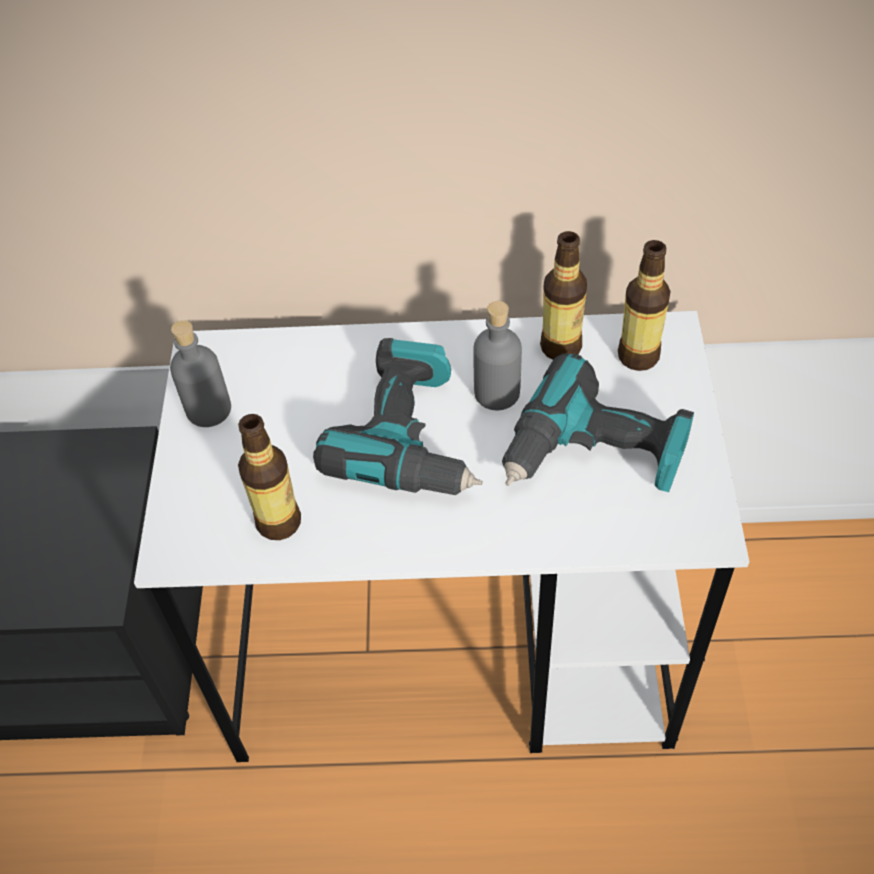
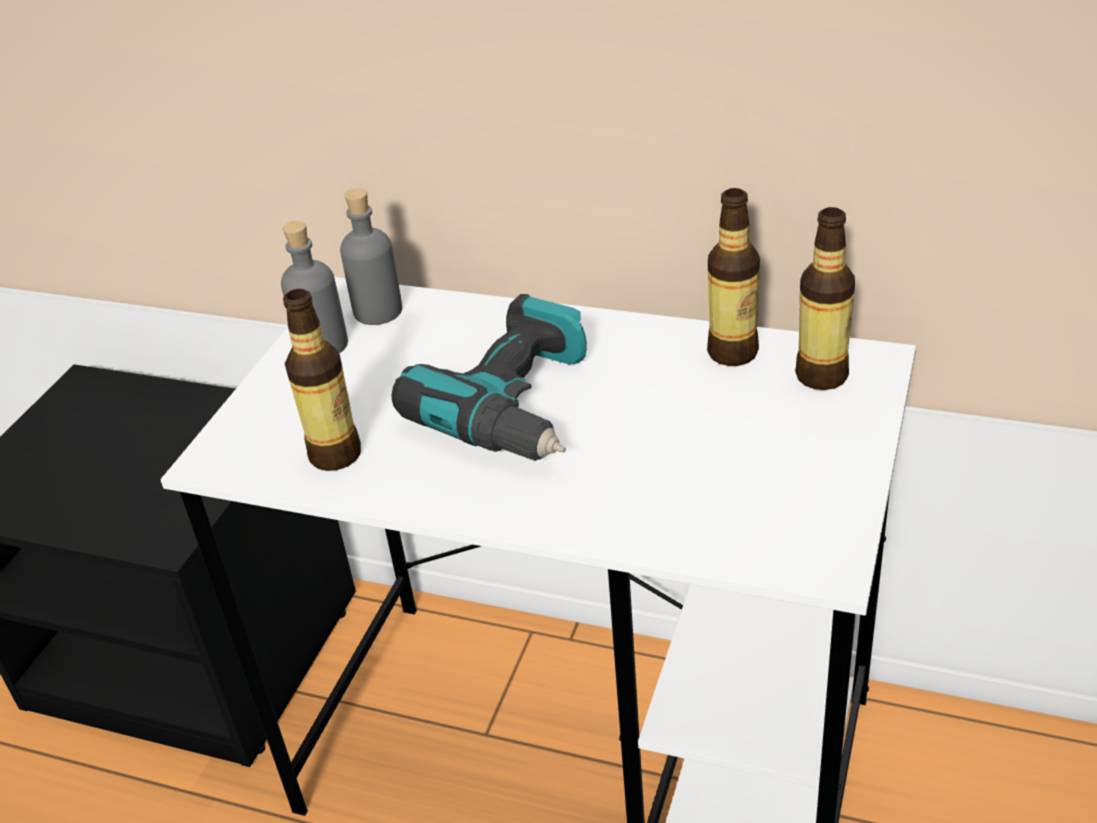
camera: 20 degrees right, 15 degrees down
grey bottle [473,301,522,410] -> grey bottle moved to [340,188,402,325]
power drill [502,353,694,492] -> none

